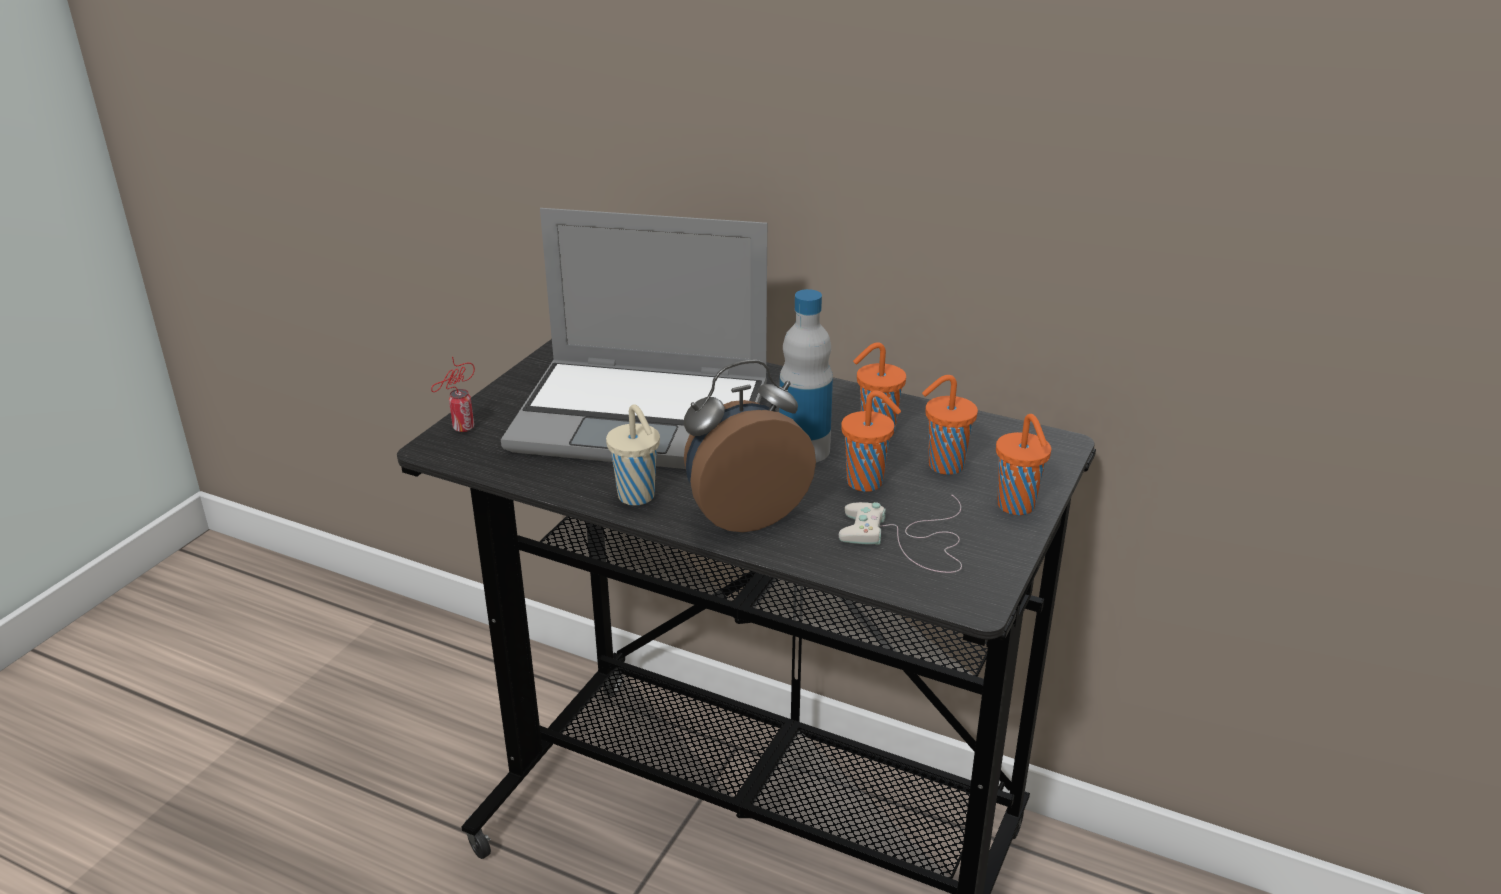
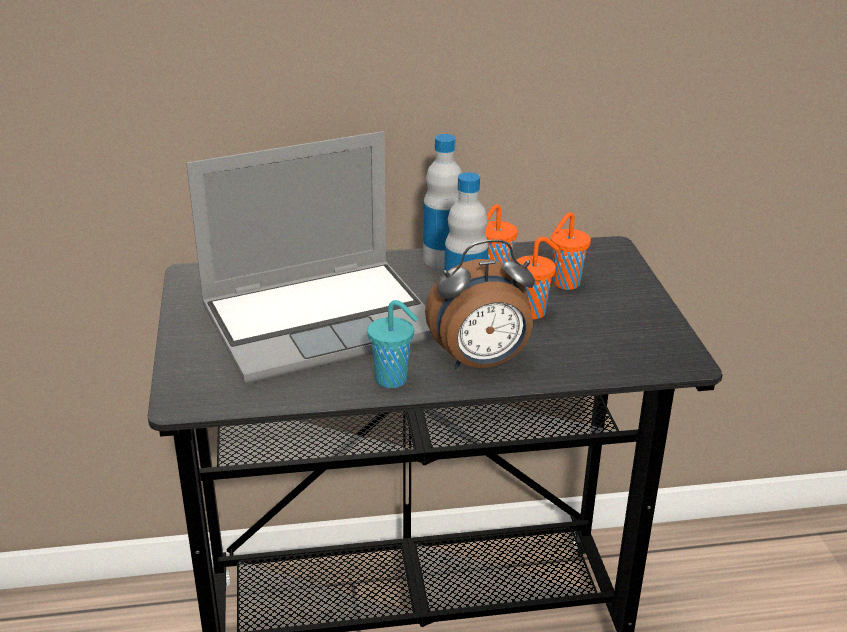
camera: 35 degrees left, 0 degrees up
can [431,356,475,432] -> none
beige cup [606,404,660,506] -> turquoise cup [367,300,418,388]
alarm clock [684,360,816,532] -> alarm clock turned 135 degrees counterclockwise [425,239,535,369]
white game controller [839,494,962,573] -> none
orange cup [996,414,1051,515] -> none
none -> bottle [423,134,462,269]

